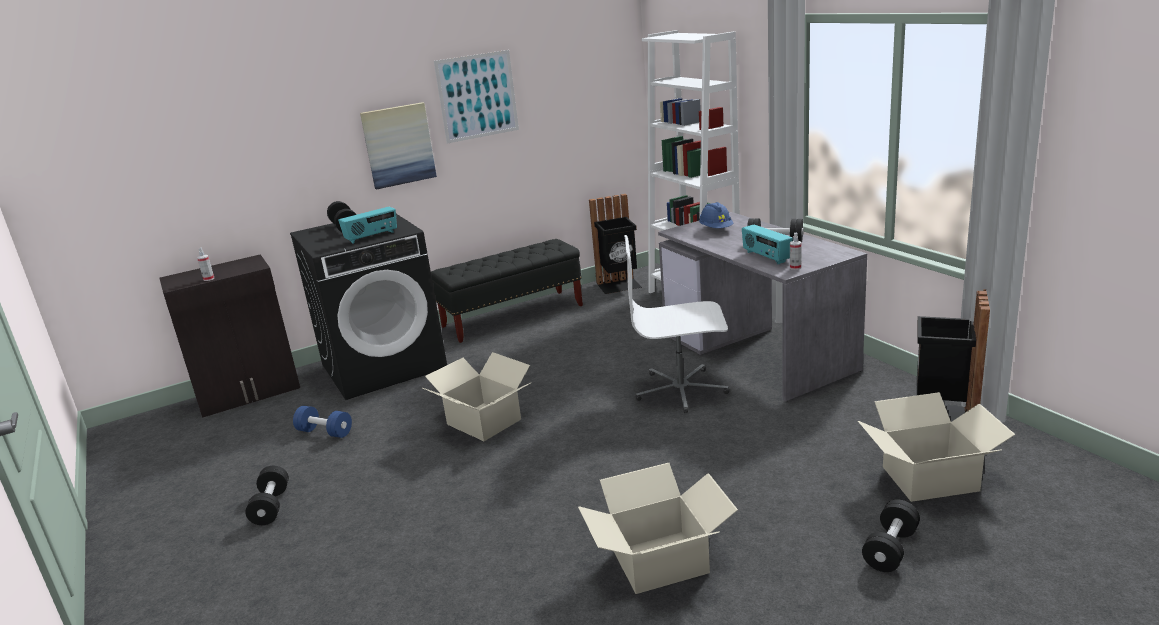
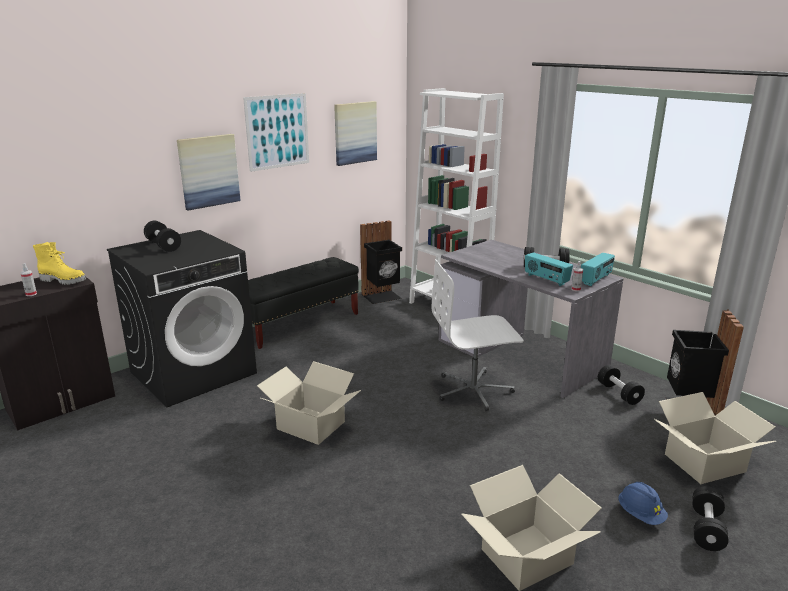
camera: 15 degrees left, 0 degrees up
black dumbbell [245,466,289,525] -> black dumbbell moved to [598,365,645,405]
blue dumbbell [293,406,352,438] -> none
radio [338,206,397,244] -> radio moved to [581,253,615,286]
blue hard hat [699,202,733,228] -> blue hard hat moved to [619,482,668,525]
none -> yellow boot [33,242,86,285]
none -> picture [334,101,377,166]

